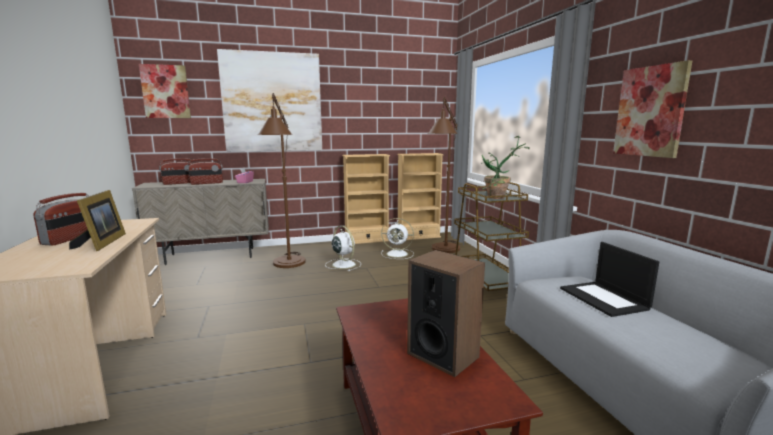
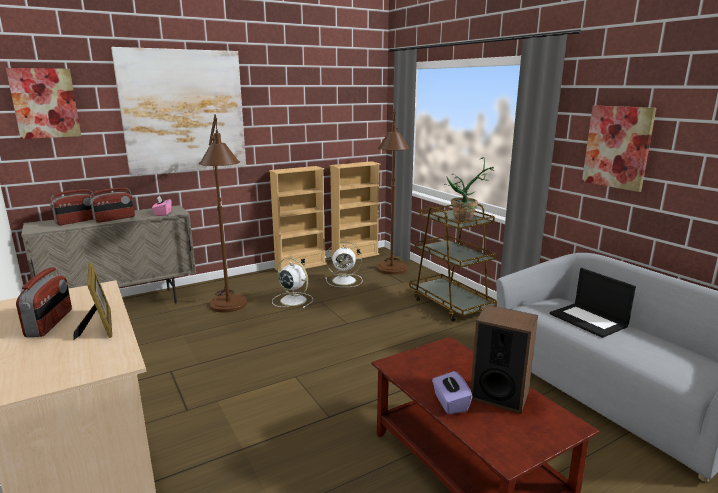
camera: 15 degrees left, 5 degrees up
none -> purple tissue box [432,371,473,414]

